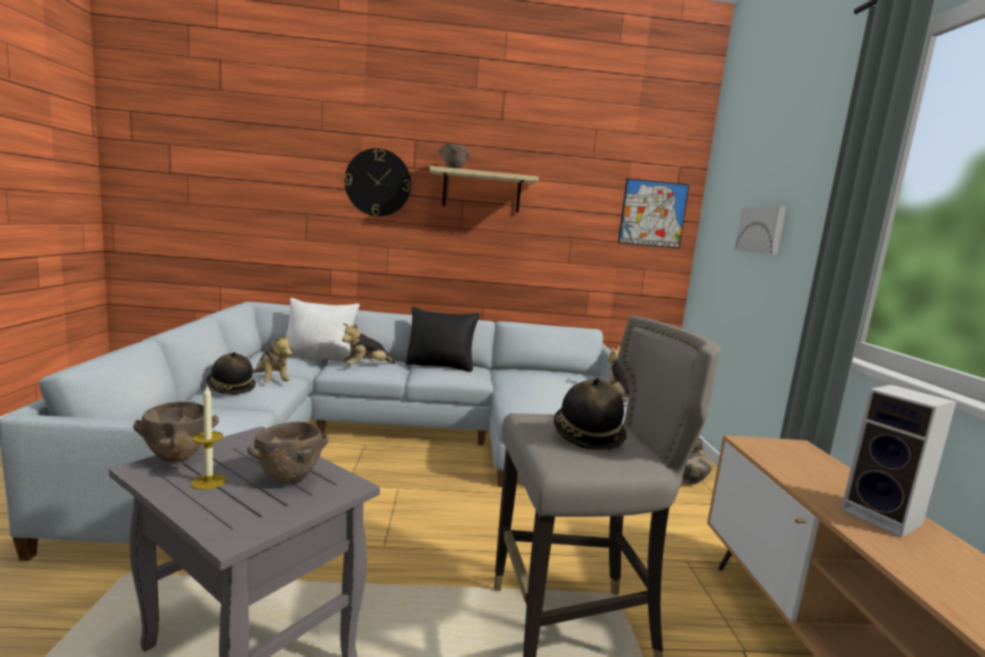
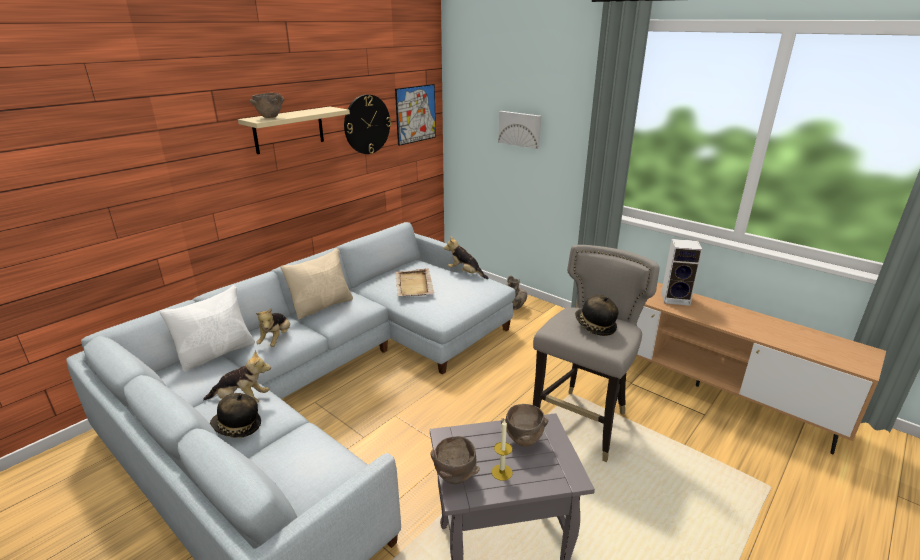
camera: 45 degrees left, 15 degrees up
wall clock [344,148,411,216] -> wall clock moved to [344,94,391,154]
black pillow [406,307,480,372] -> beige pillow [280,248,353,319]
none -> beige tray [395,268,434,296]

